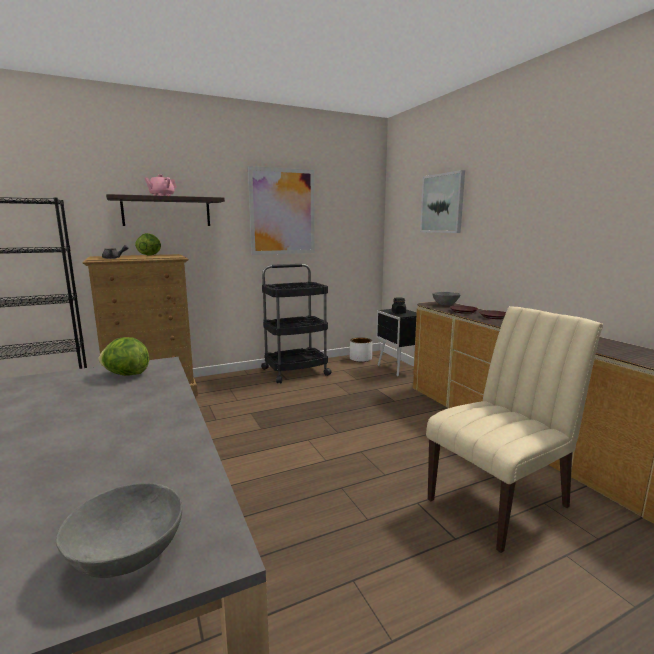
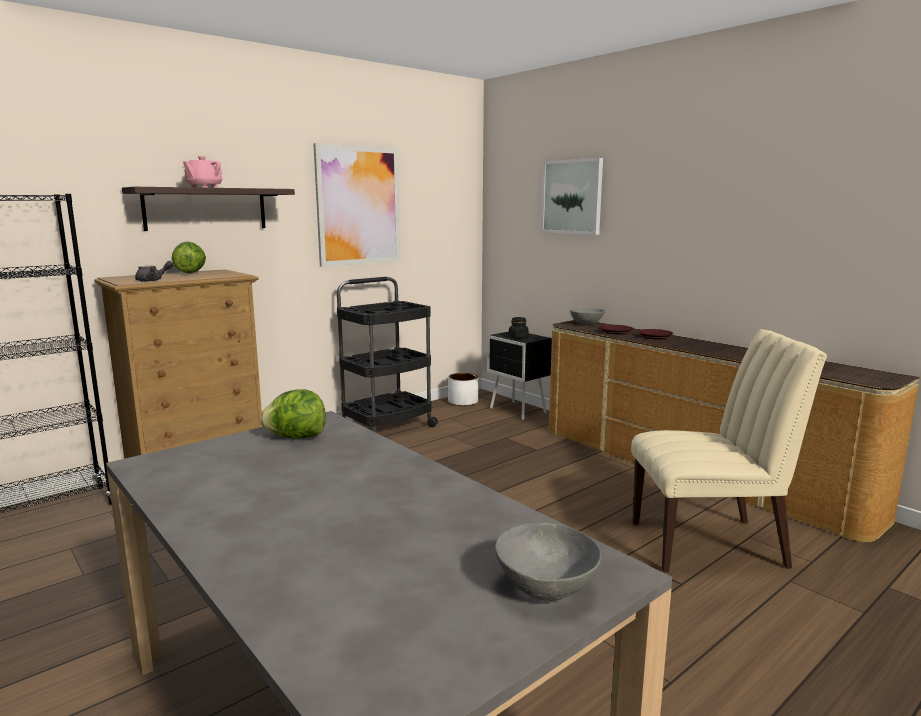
camera: 15 degrees left, 0 degrees up
beige chair [426,306,603,553] -> beige chair turned 45 degrees clockwise [631,329,827,572]

